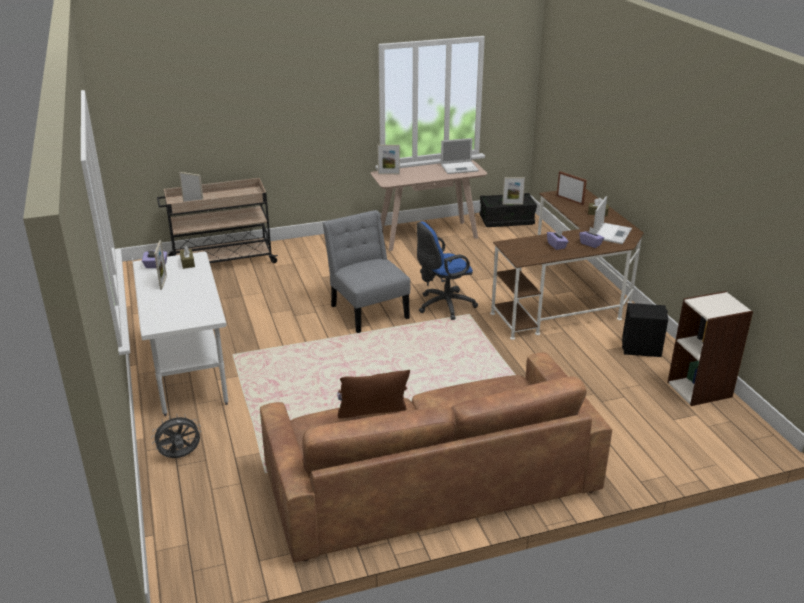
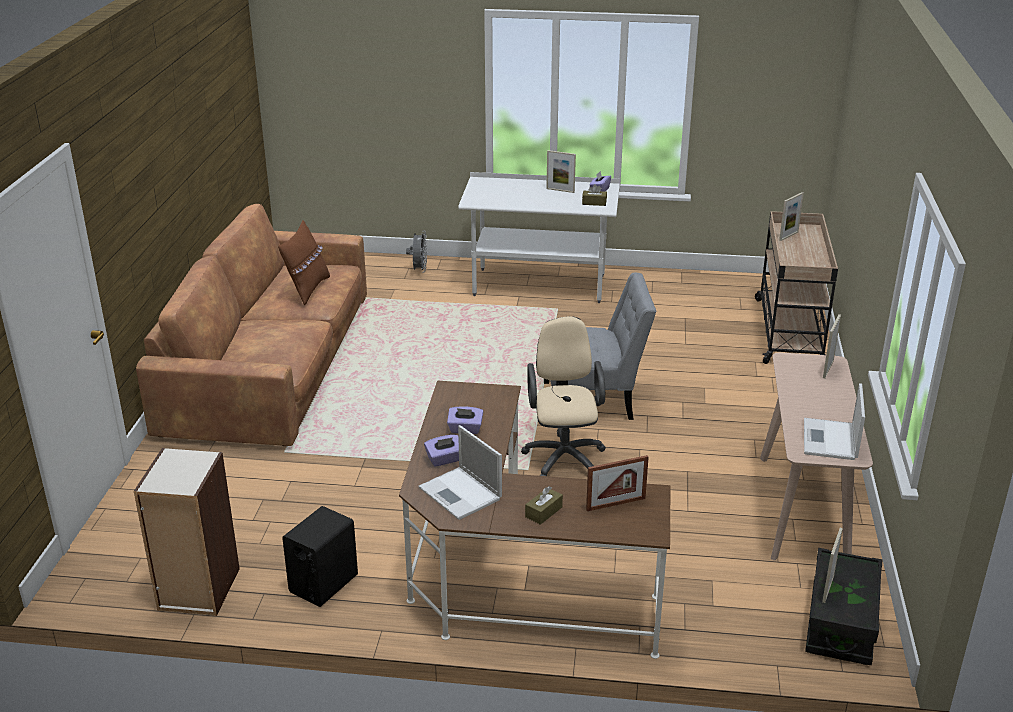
camera: 115 degrees right, 0 degrees up
blue office chair [417,221,478,320] -> beige office chair [521,316,606,476]

